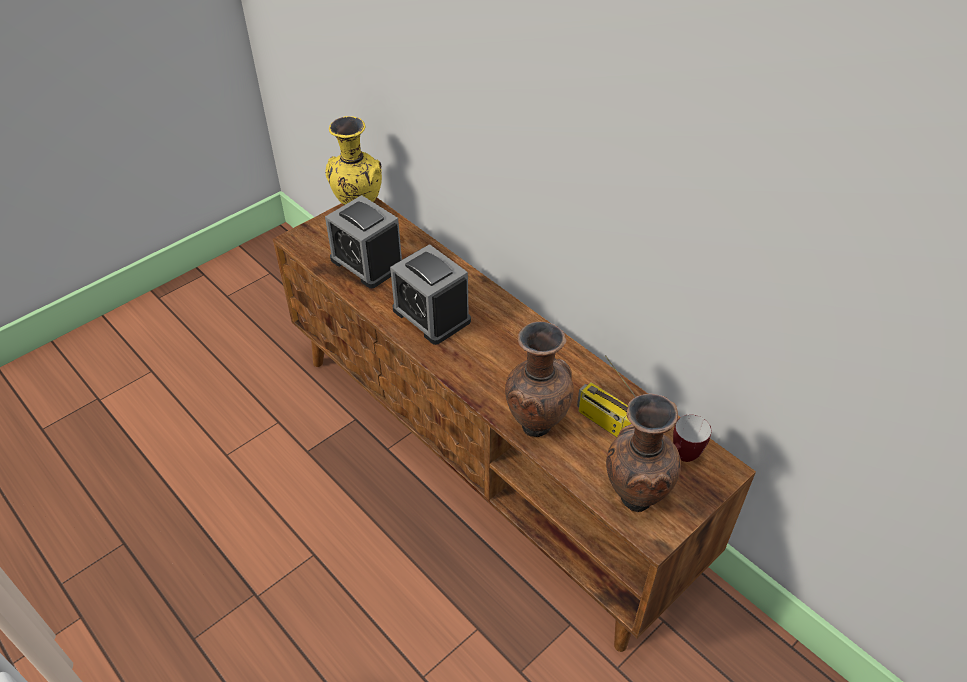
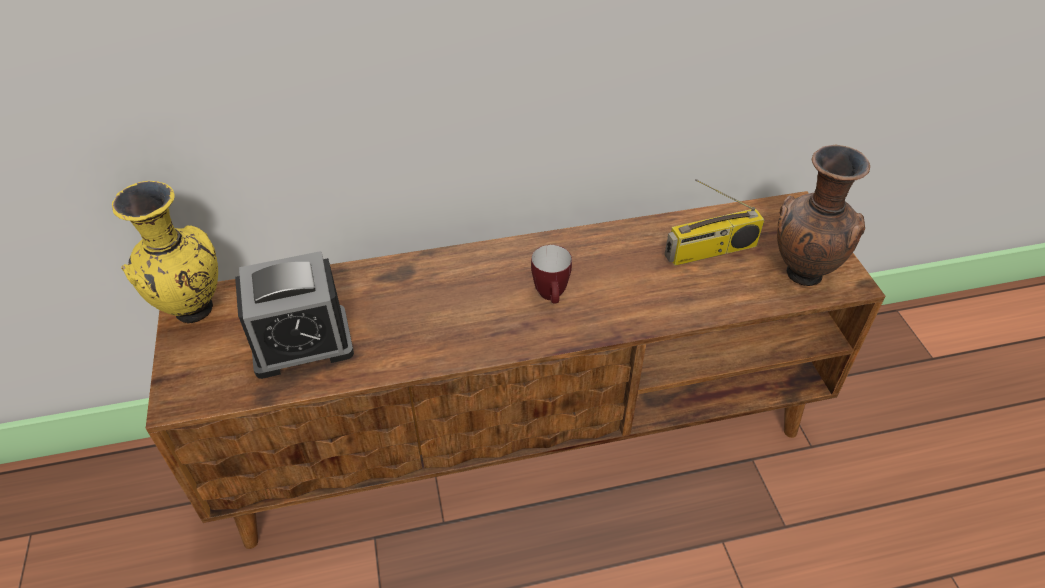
camera: 60 degrees left, 0 degrees up
alarm clock [390,244,471,345] -> none
brown vase [505,322,574,437] -> none
mug [673,415,712,462] -> mug moved to [531,245,572,304]

